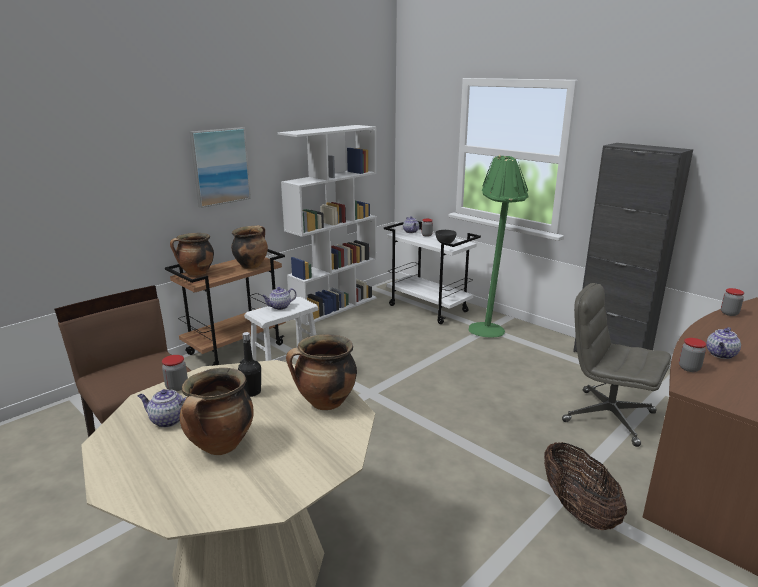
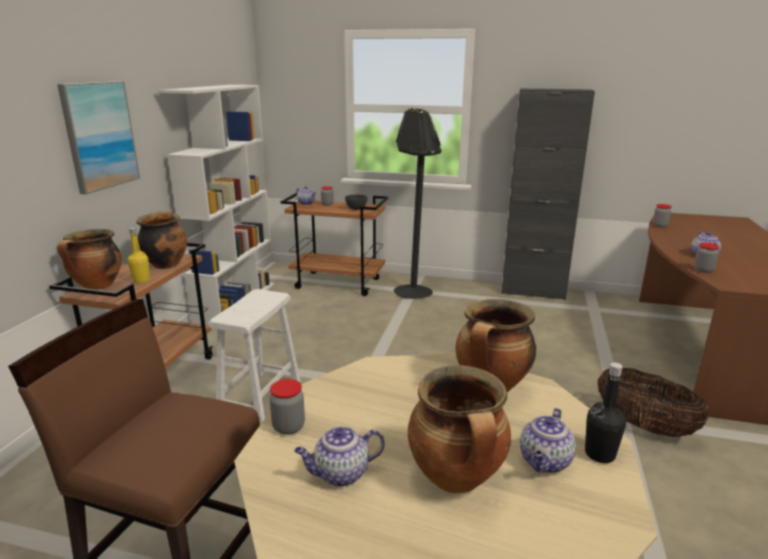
camera: 30 degrees left, 0 degrees up
black bottle [238,332,261,397] -> black bottle moved to [585,363,626,463]
teapot [262,287,297,310] -> teapot moved to [520,408,576,473]
white cart [384,221,481,324] -> brown cart [281,191,388,296]
green floor lamp [469,155,528,337] -> black floor lamp [394,107,442,299]
grey office chair [562,283,671,447] -> none
none -> yellow bottle [127,228,150,283]

